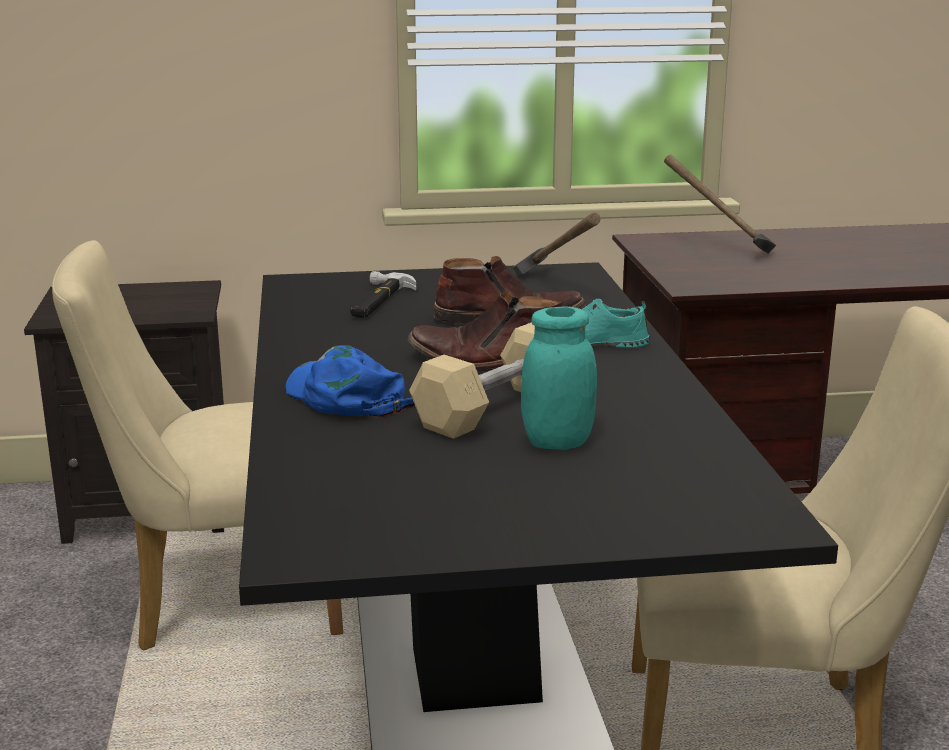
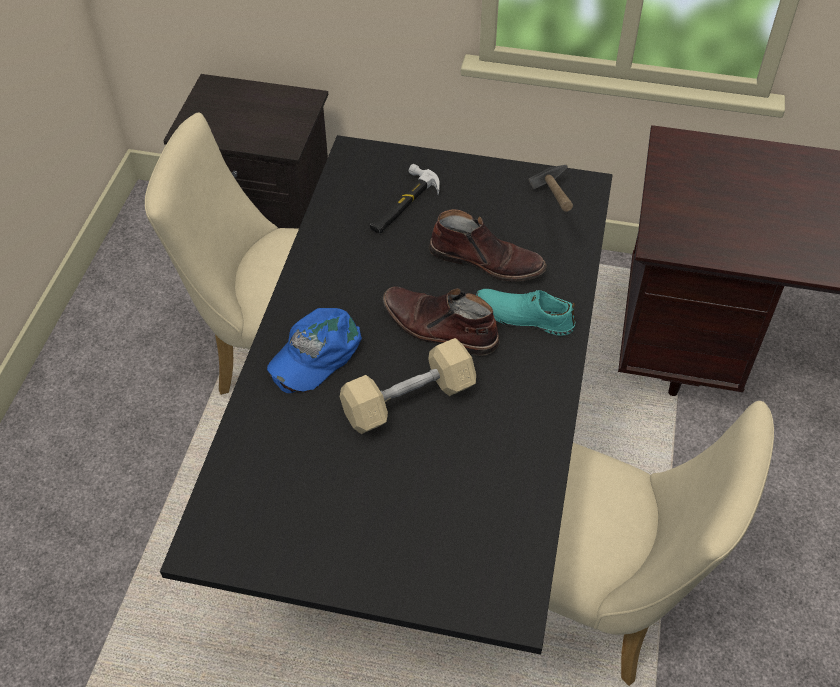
camera: 20 degrees right, 30 degrees up
blue cap [285,345,415,418] -> blue cap turned 120 degrees counterclockwise [267,308,362,393]
turquoise jar [521,306,597,450] -> none
hammer [664,155,776,254] -> none

